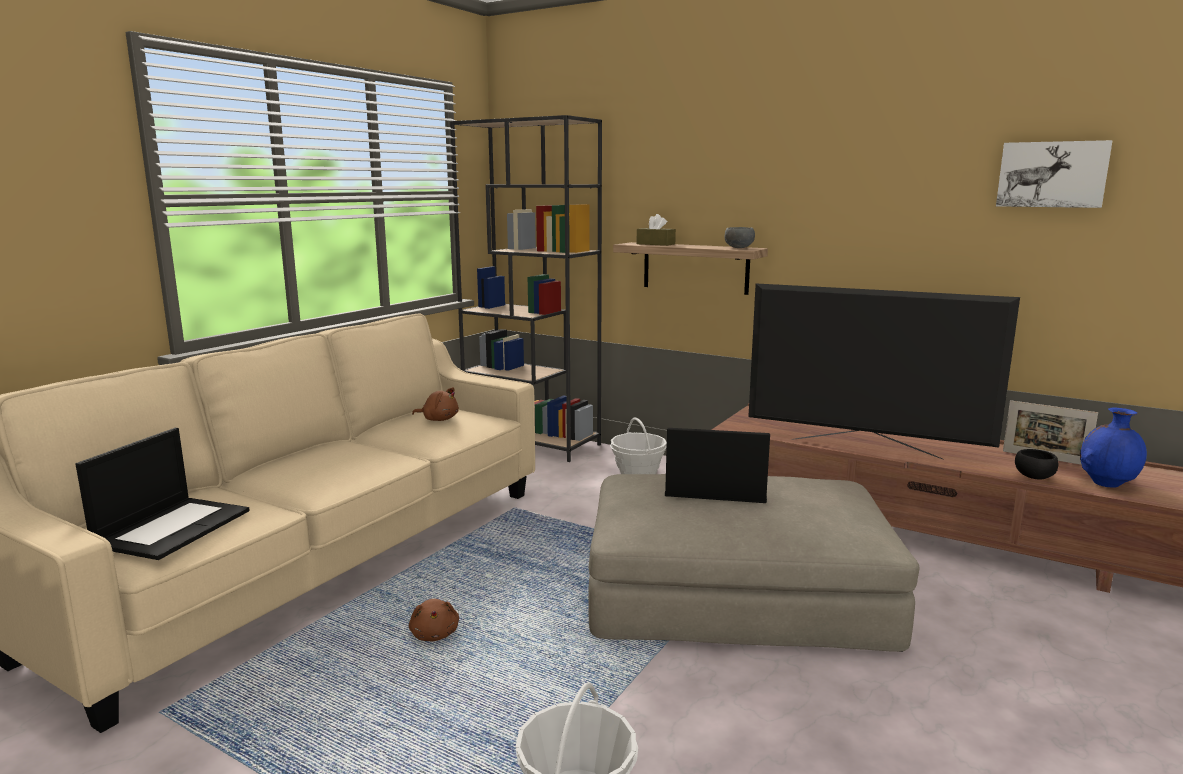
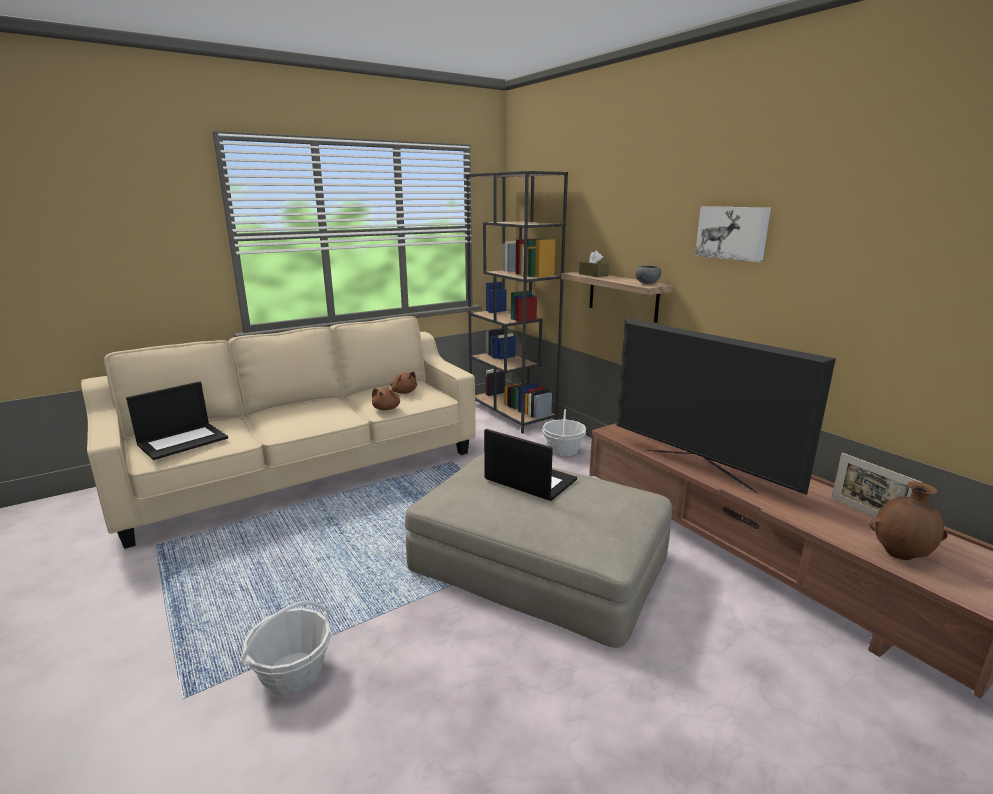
camera: 25 degrees right, 5 degrees up
brown plush toy [409,599,459,641] -> brown plush toy moved to [372,388,400,410]
picture [996,140,1113,208] -> picture moved to [695,206,771,262]
black bowl [1015,449,1058,480] -> none
blue vase [1080,408,1147,488] -> brown vase [869,481,948,560]

